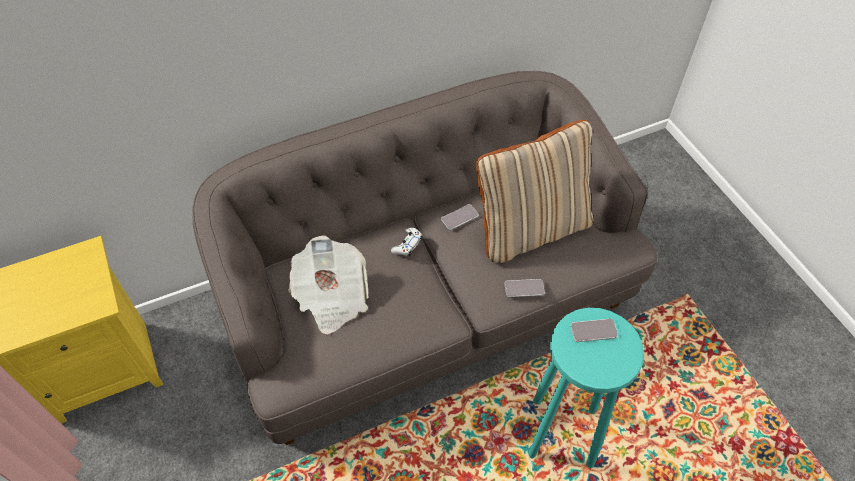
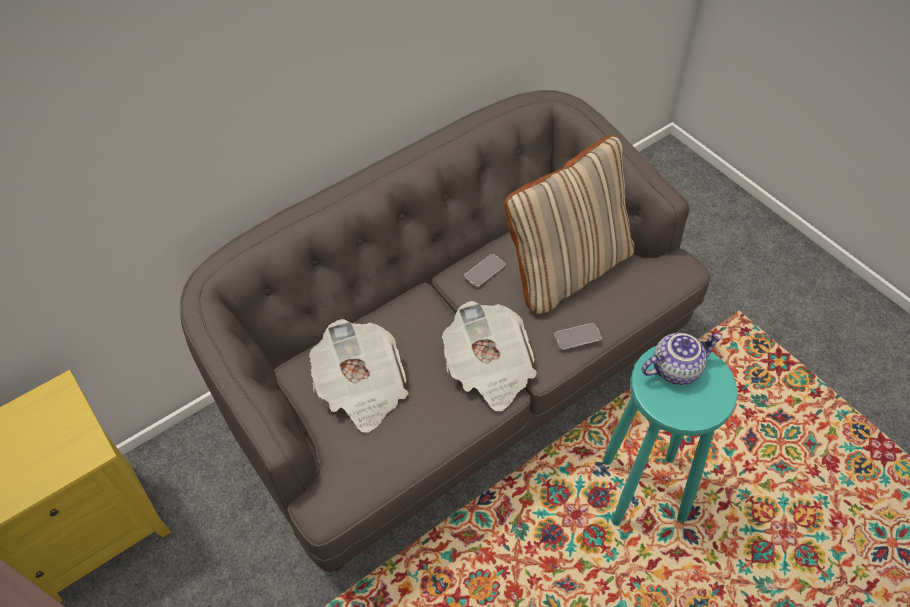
camera: 10 degrees left, 0 degrees up
white game controller [391,227,422,256] -> none
phone [570,319,618,342] -> teapot [642,333,722,385]
none -> newspaper [442,301,537,411]

